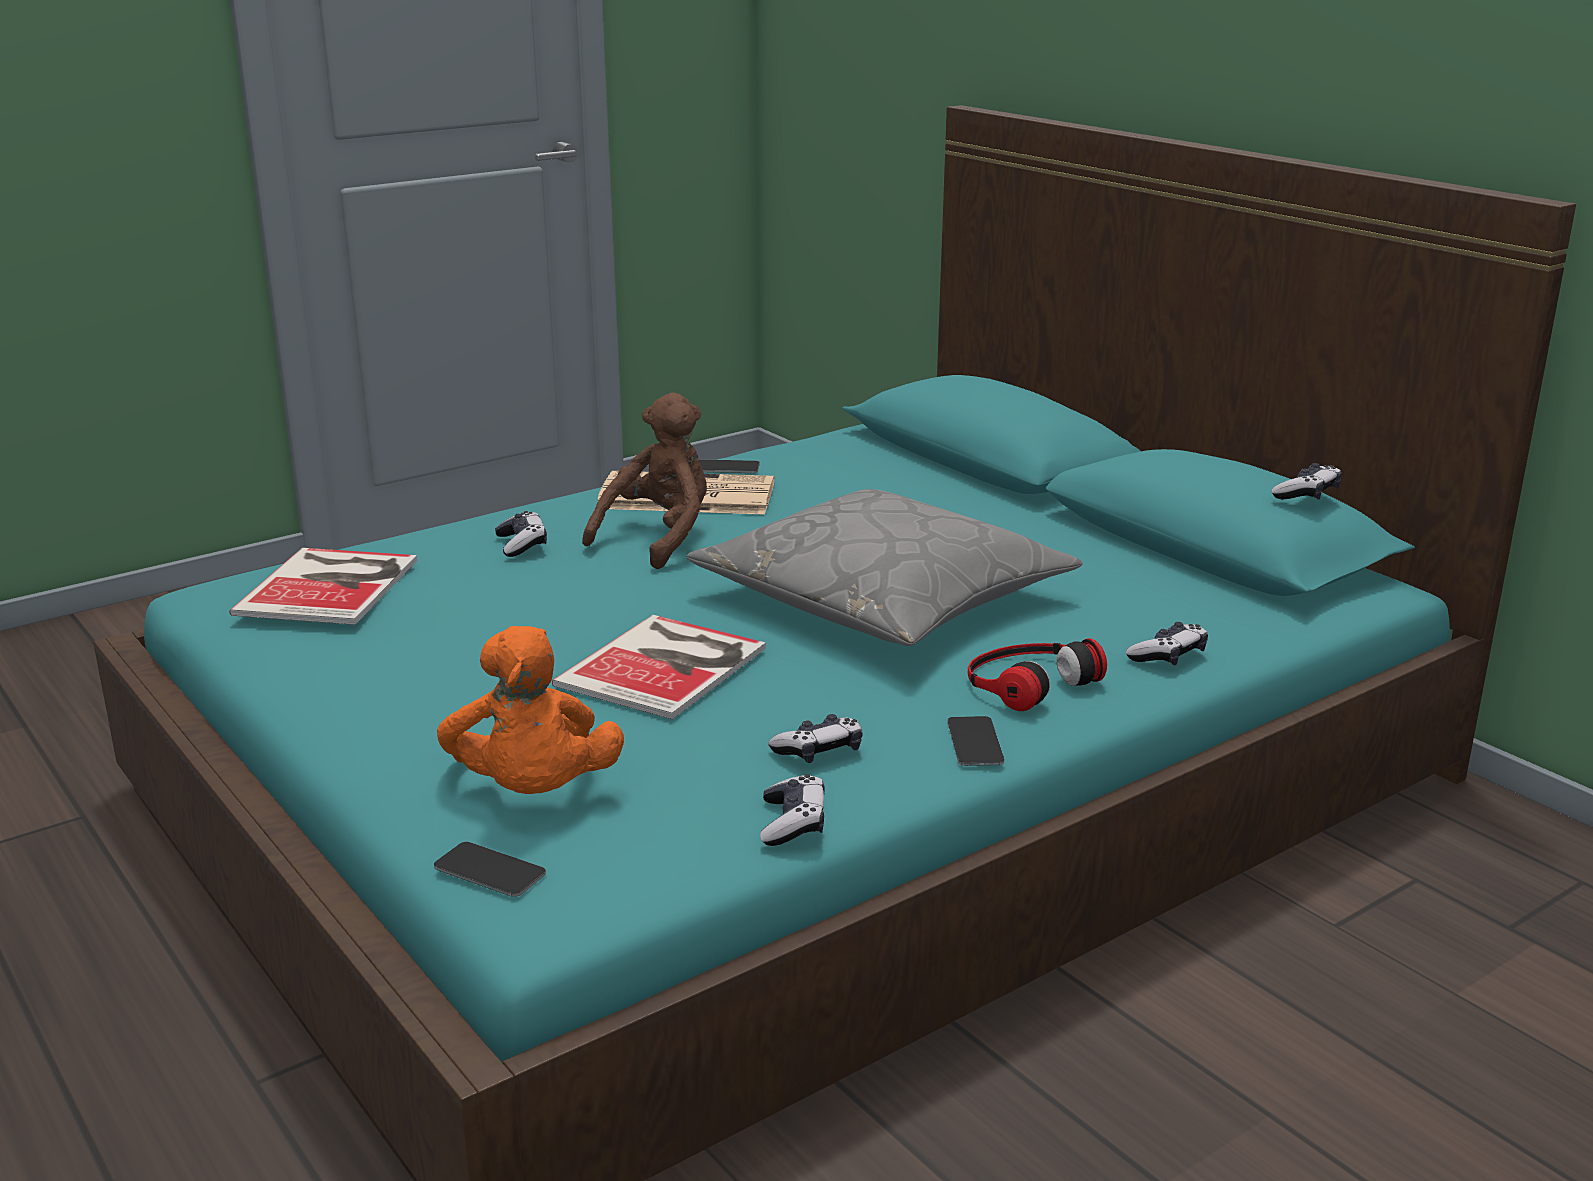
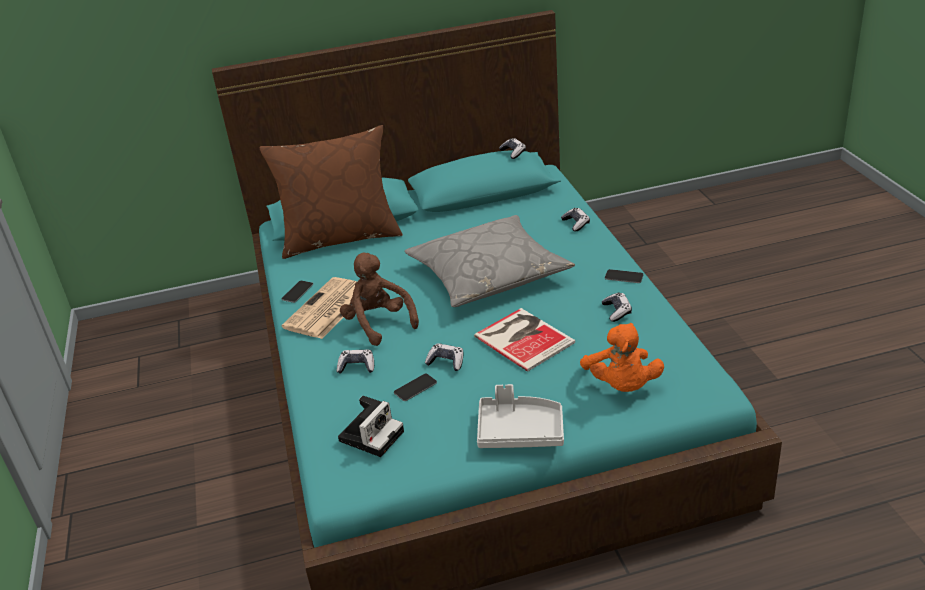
camera: 65 degrees left, 10 degrees up
book [230,548,417,625] -> camera [338,396,404,457]
phone [434,842,546,897] -> phone moved to [394,374,437,401]
orange plush toy [437,626,624,794] -> orange plush toy turned 75 degrees clockwise [580,323,664,392]
game controller [760,774,825,846] -> game controller moved to [425,343,463,371]
headphones [968,638,1107,711] -> none
none -> brown pillow [259,125,403,259]
none -> grey tray [477,384,564,448]

